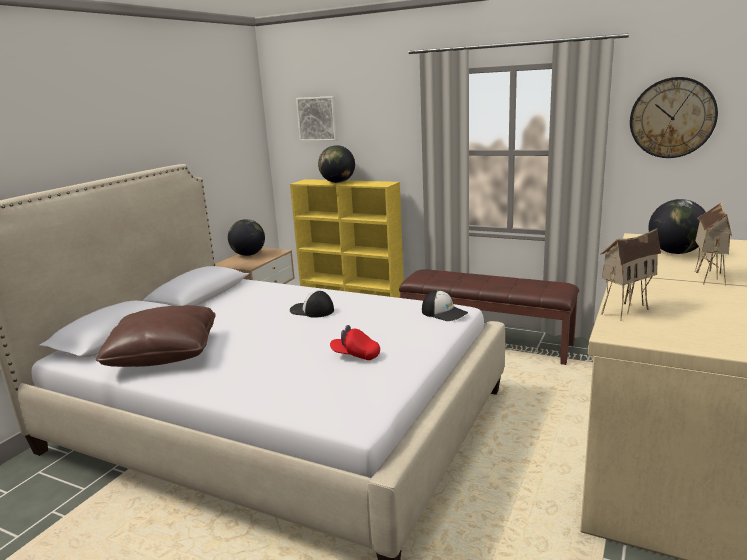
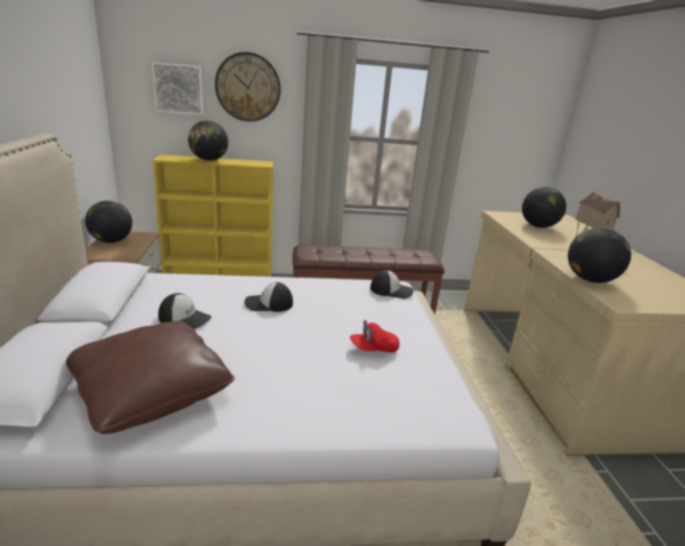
camera: 35 degrees left, 5 degrees up
toy house [600,228,661,321] -> globe [568,228,631,283]
wall clock [630,77,718,158] -> wall clock moved to [215,52,281,122]
none -> cap [158,293,212,329]

